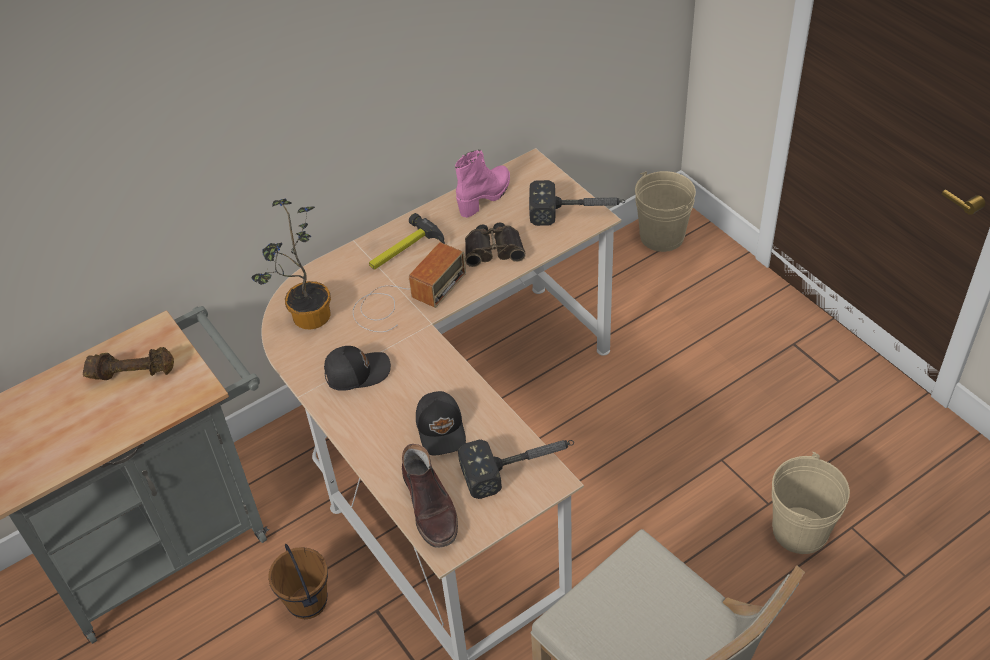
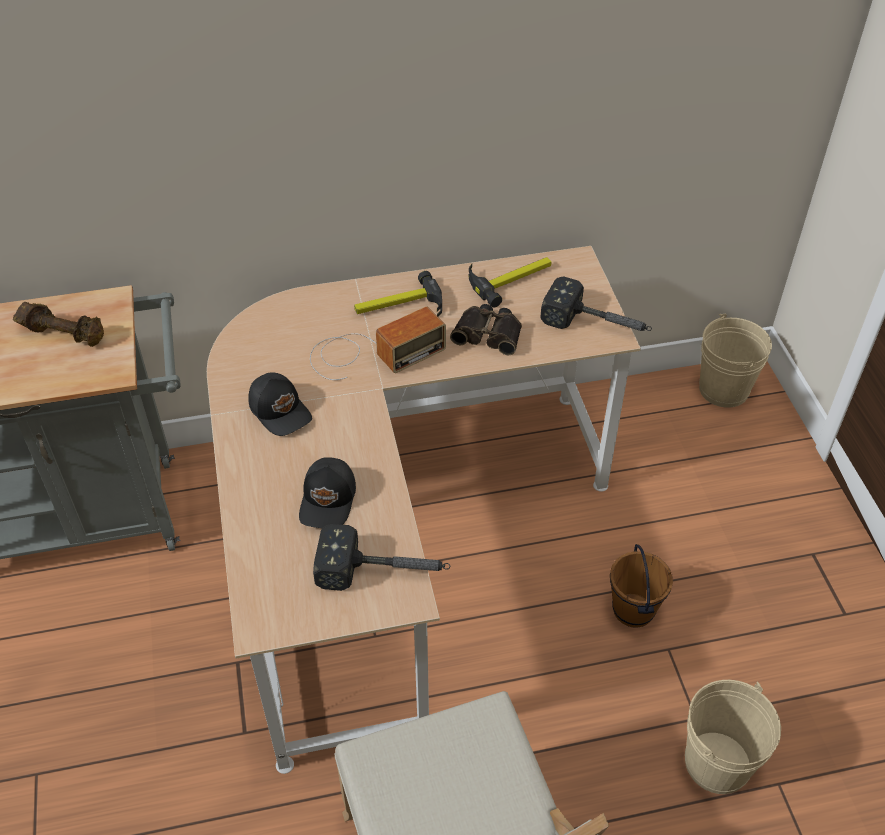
camera: 20 degrees right, 0 degrees up
potted plant [251,199,331,329] -> none
brown bucket [268,544,328,619] -> brown bucket moved to [610,544,673,628]
black cap [324,346,391,391] -> black cap turned 45 degrees clockwise [248,372,312,436]
brown boot [402,444,458,548] -> none
pink boot [455,150,510,218] -> hammer [469,257,551,307]

